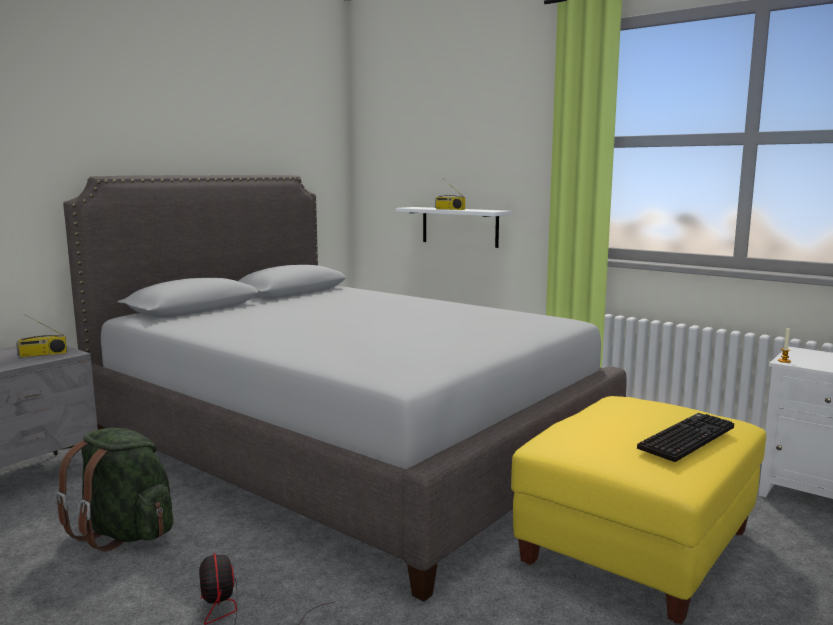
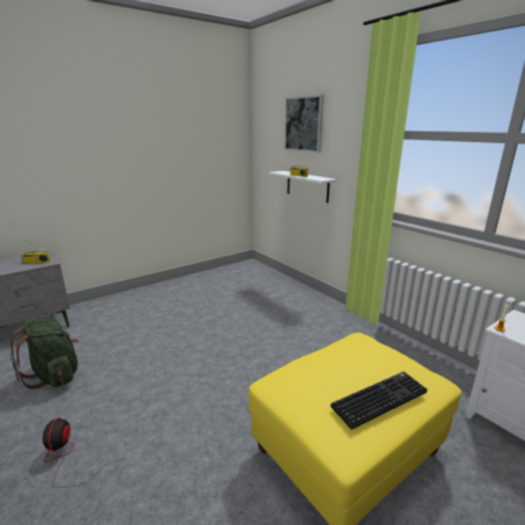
camera: 15 degrees right, 10 degrees up
grey bed [63,175,626,601] -> none
none -> picture [284,94,324,153]

